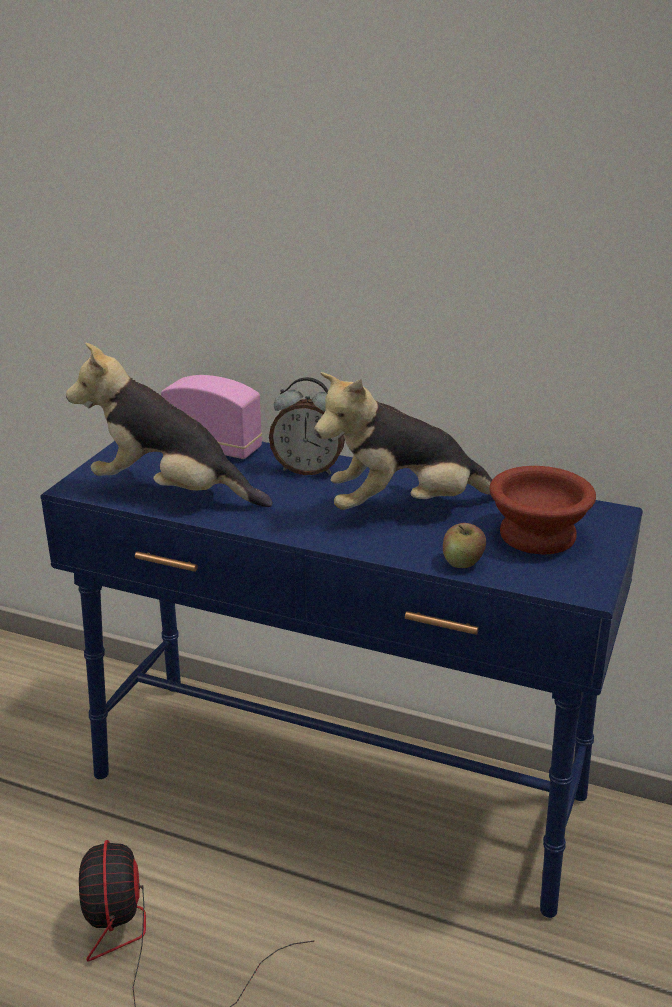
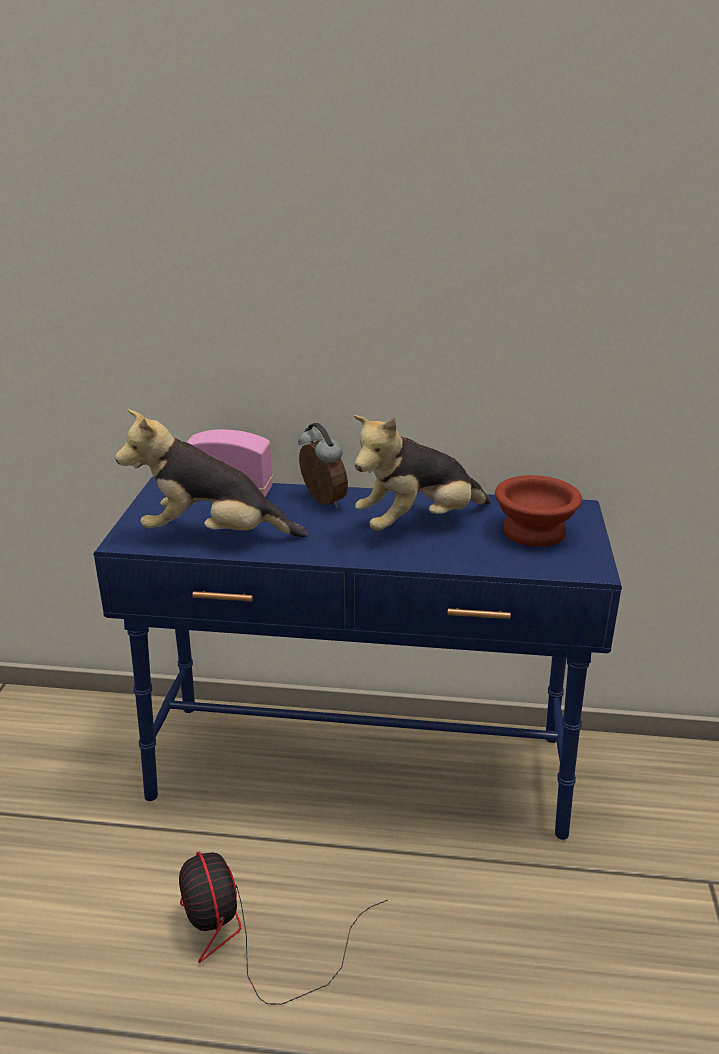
camera: 15 degrees left, 0 degrees up
alarm clock [269,377,345,475] -> alarm clock turned 120 degrees counterclockwise [298,423,348,508]
apple [443,523,486,568] -> none

